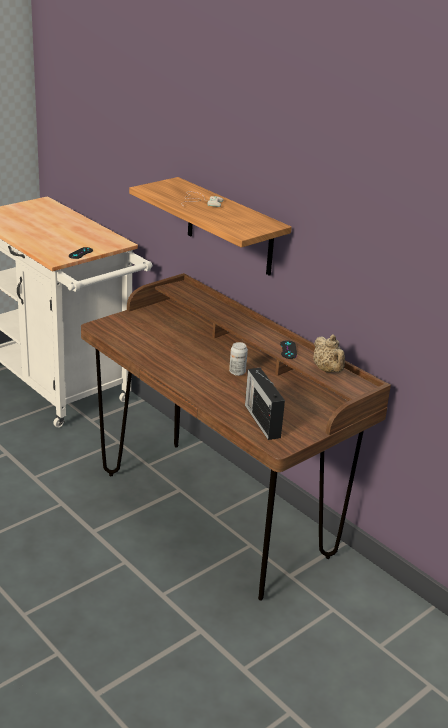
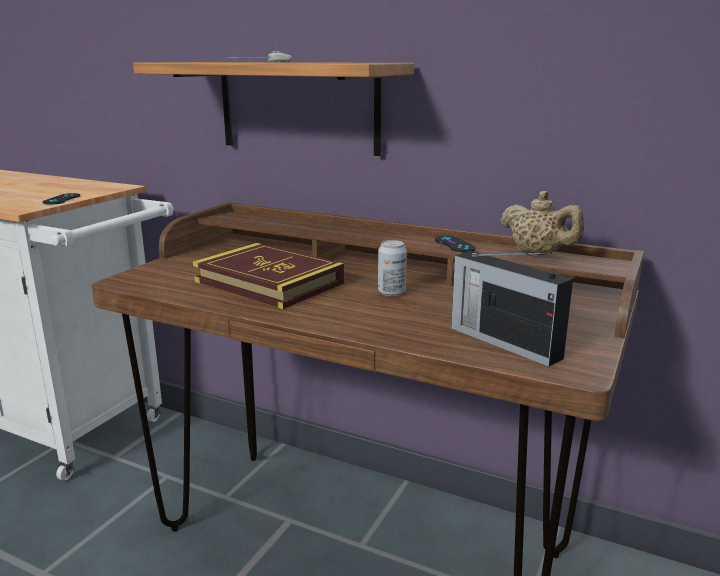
camera: 20 degrees left, 10 degrees down
none -> book [193,243,344,309]

